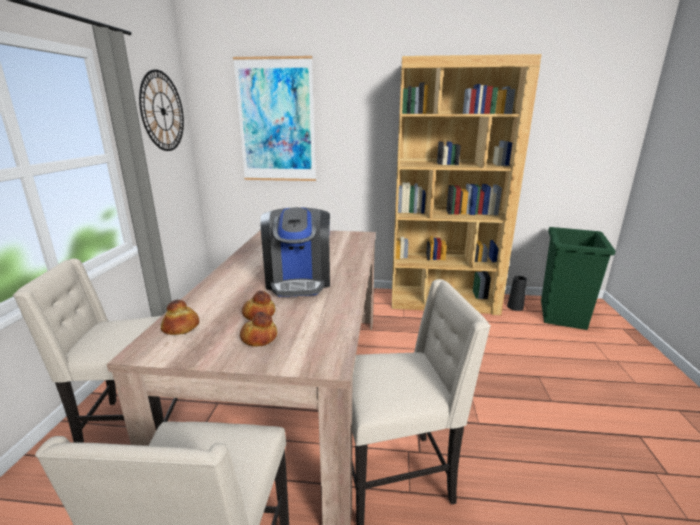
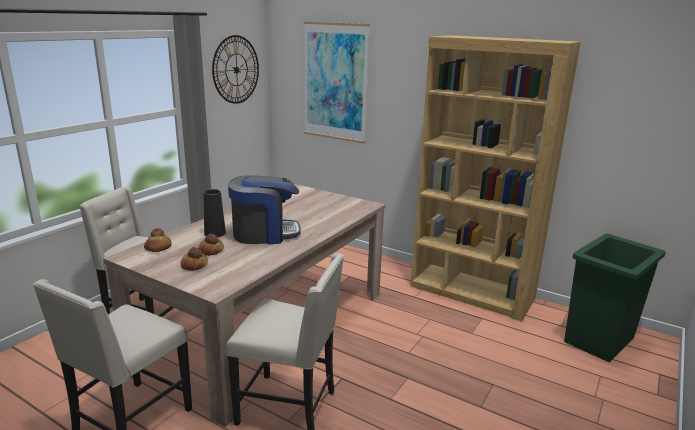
camera: 25 degrees right, 0 degrees up
coffee machine [261,207,330,297] -> coffee machine turned 120 degrees counterclockwise [228,175,301,244]
black vase [507,276,527,311] -> black vase moved to [204,189,226,237]

